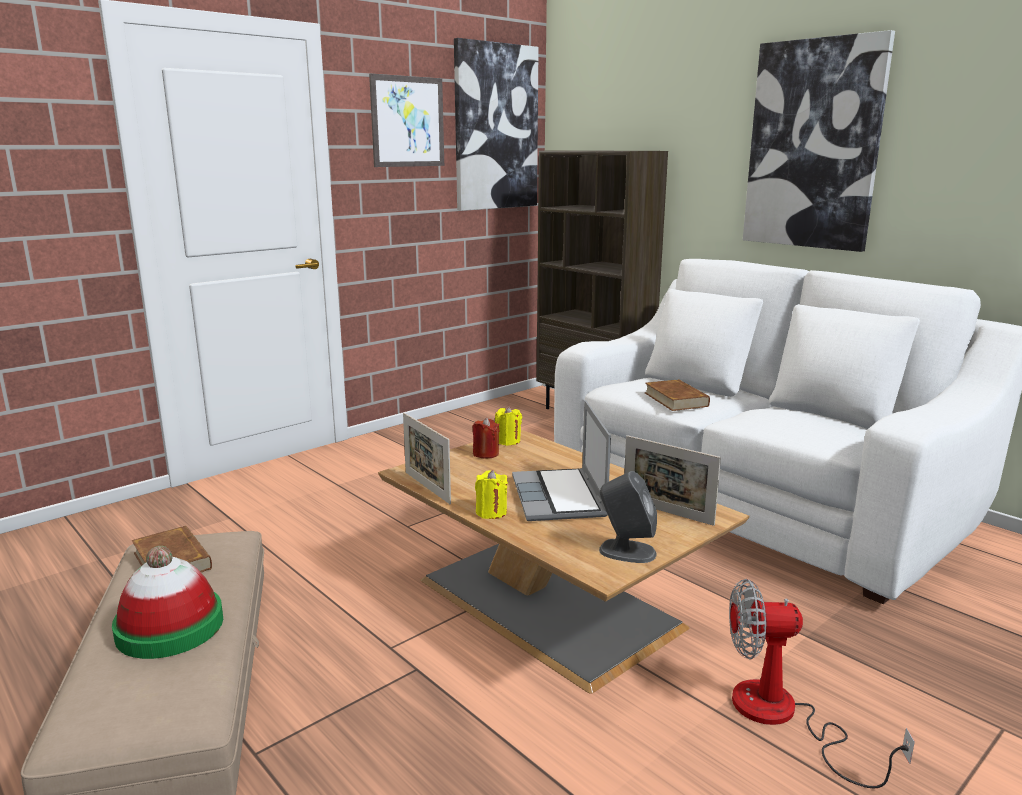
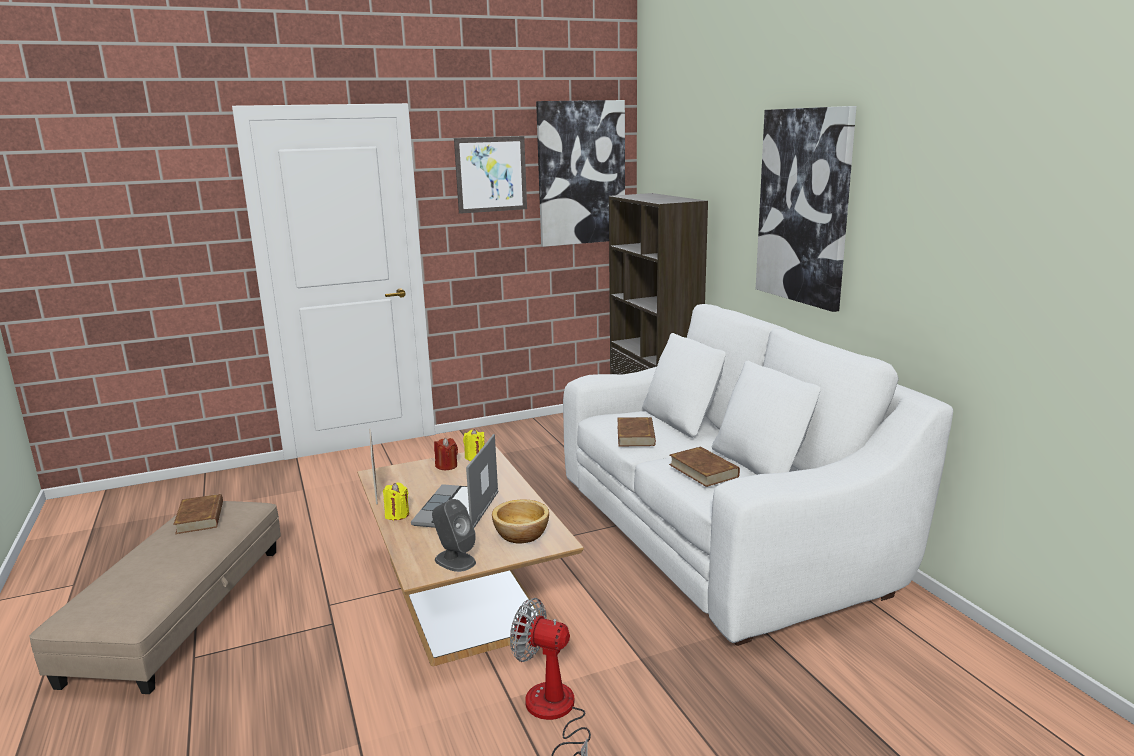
camera: 20 degrees right, 0 degrees up
hat [112,546,223,659] -> none
picture frame [624,435,721,526] -> bowl [492,499,549,544]
none -> brown book [669,446,740,487]

